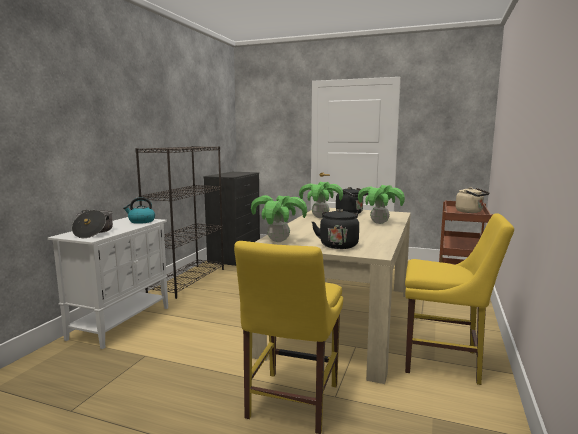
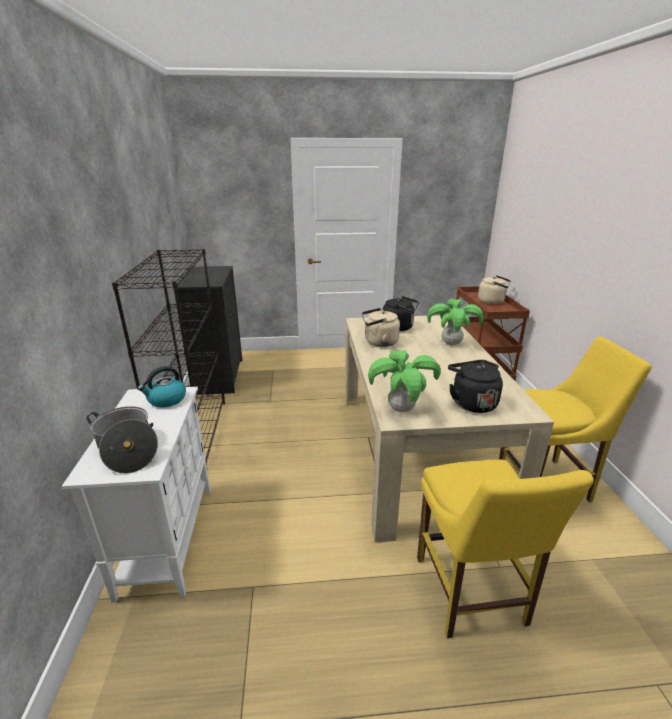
camera: 25 degrees left, 15 degrees up
potted plant [299,182,343,218] -> beige kettle [362,308,400,347]

